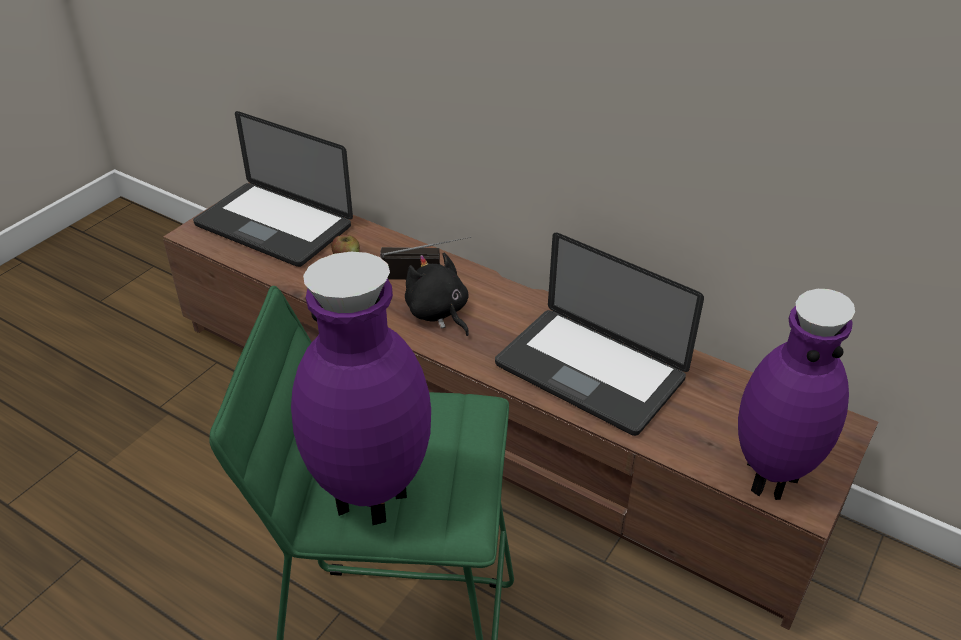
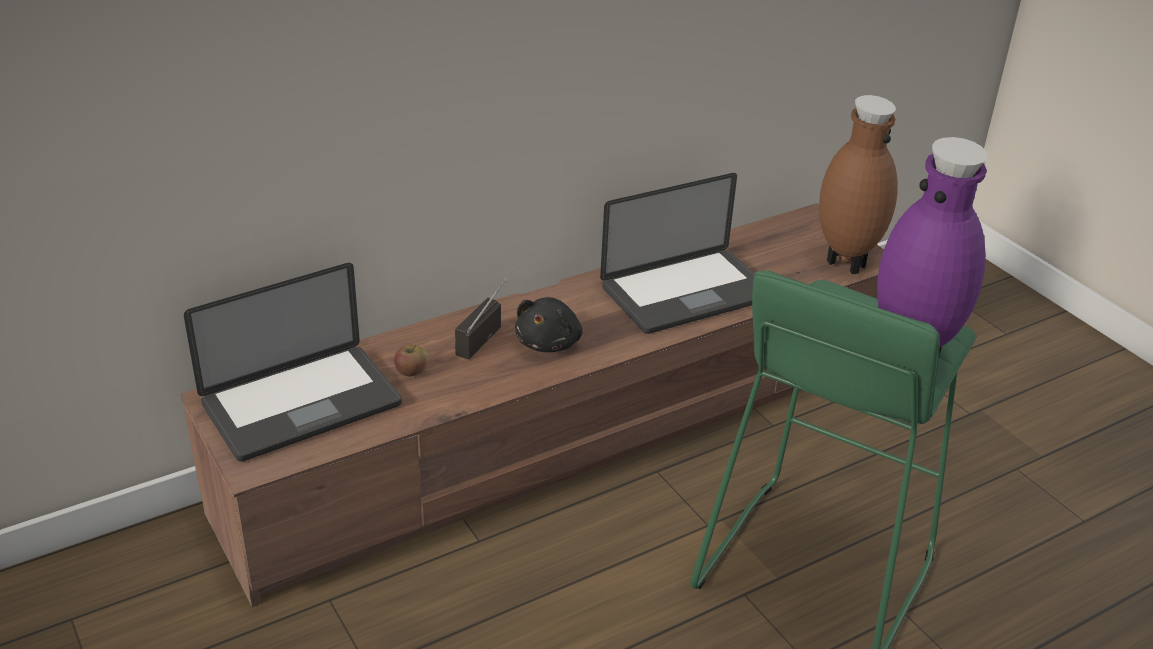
camera: 65 degrees left, 5 degrees down
black plush toy [405,253,469,336] -> black plush toy turned 60 degrees counterclockwise [515,297,583,352]
purple vase [738,289,855,500] -> brown vase [819,95,898,274]

